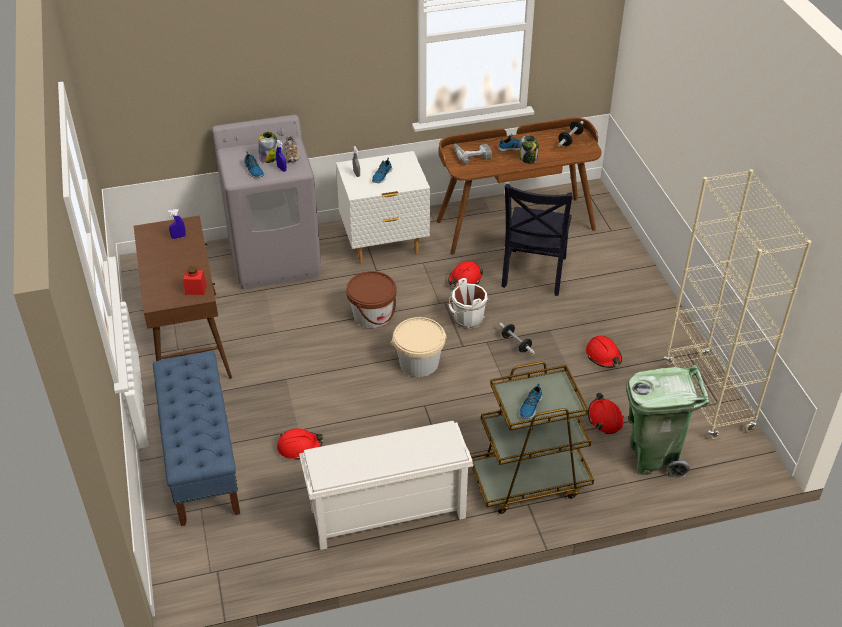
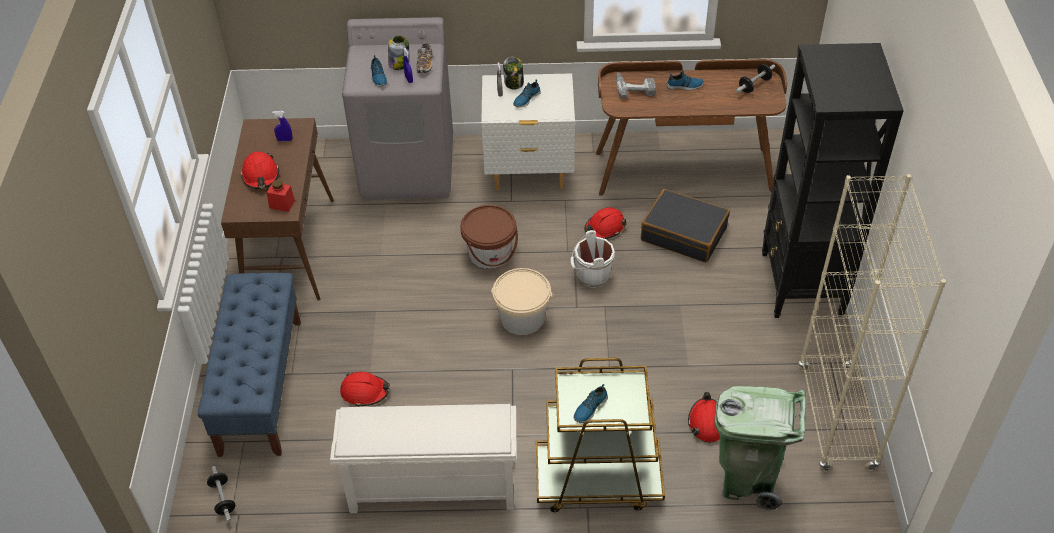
camera: 15 degrees right, 5 degrees up
dumbbell [499,323,535,354] -> dumbbell moved to [207,466,235,522]
black chair [501,184,572,296] -> black suitcase [641,189,730,262]
jar [519,135,539,164] -> jar moved to [503,57,524,90]
red hard hat [586,336,622,368] -> red hard hat moved to [241,151,279,189]
none -> black bookcase [762,43,904,318]

